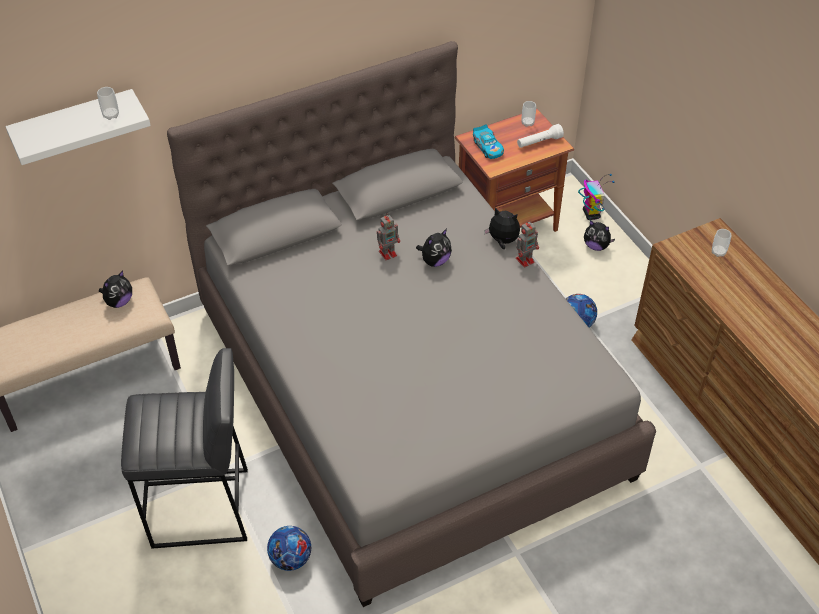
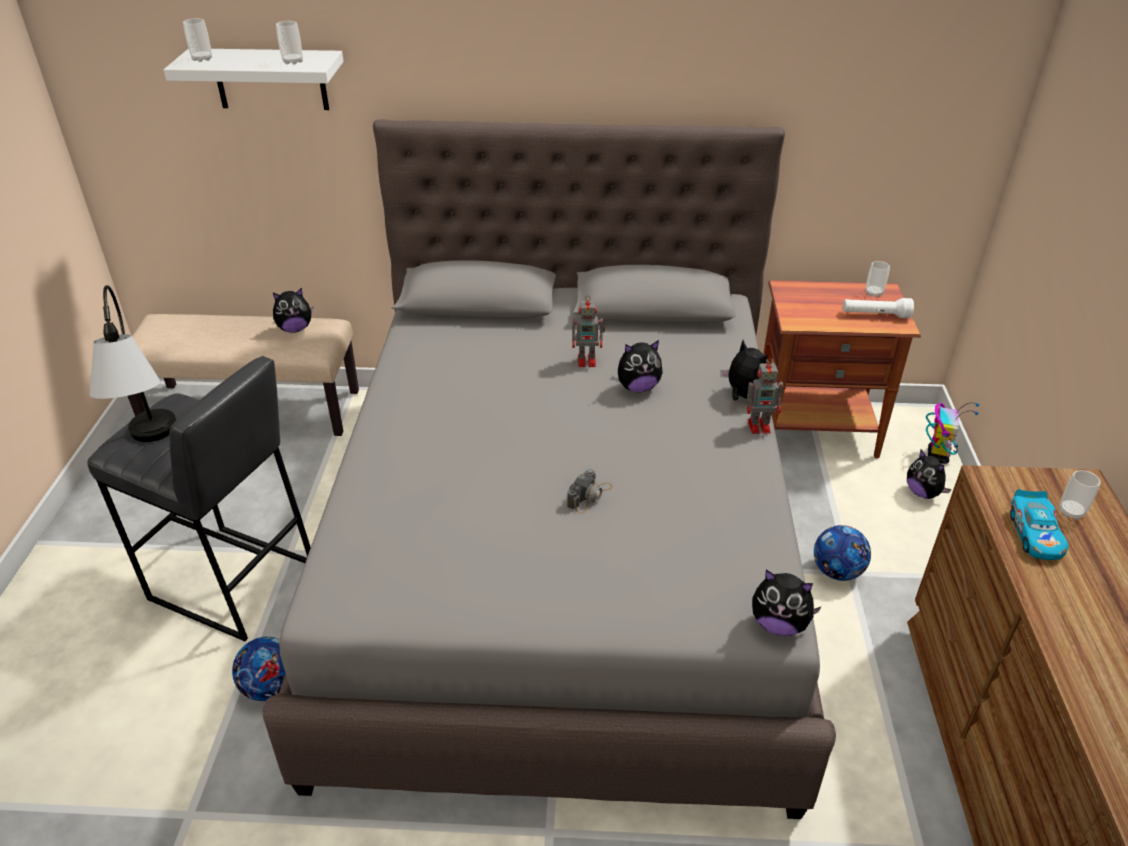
camera: 30 degrees right, 10 degrees down
toy car [473,124,504,159] -> toy car moved to [1010,489,1068,560]
none -> table lamp [89,285,176,442]
none -> cup [183,18,212,62]
none -> camera [567,469,613,514]
none -> plush toy [752,570,822,636]

